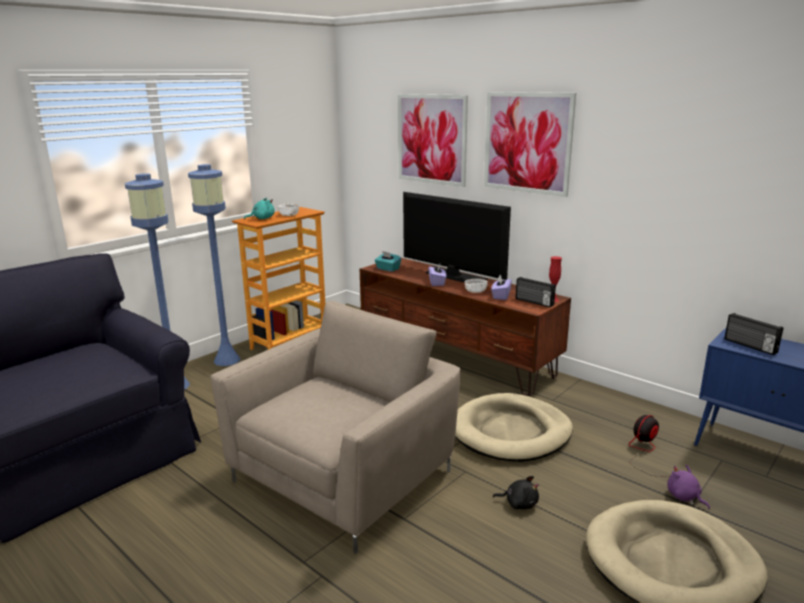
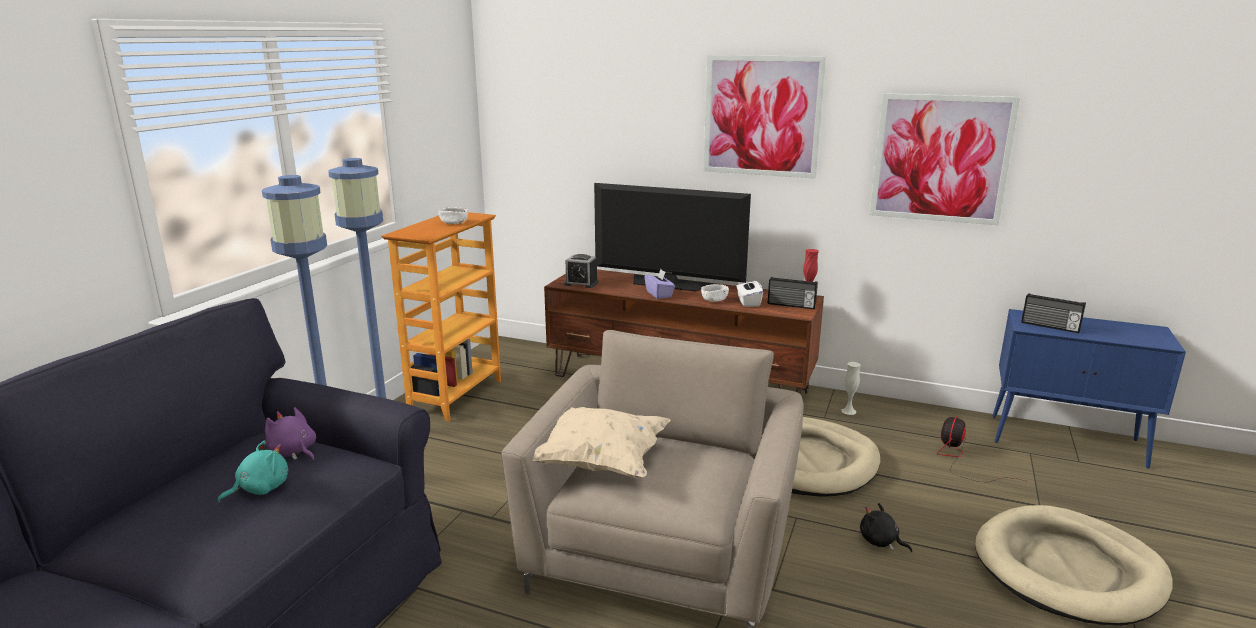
camera: 20 degrees left, 0 degrees up
turquoise plush toy [244,198,275,219] -> turquoise plush toy moved to [217,440,288,503]
turquoise tissue box [375,251,402,272] -> alarm clock [564,254,598,288]
picture [398,94,468,187] -> picture moved to [870,93,1020,225]
purple tissue box [491,274,512,300] -> white tissue box [736,278,763,307]
black plush toy [493,476,539,510] -> black plush toy turned 135 degrees counterclockwise [860,503,912,552]
purple plush toy [667,465,710,509] -> purple plush toy moved to [265,407,316,461]
none -> beige pillow [533,407,671,479]
none -> white vase [842,362,861,415]

